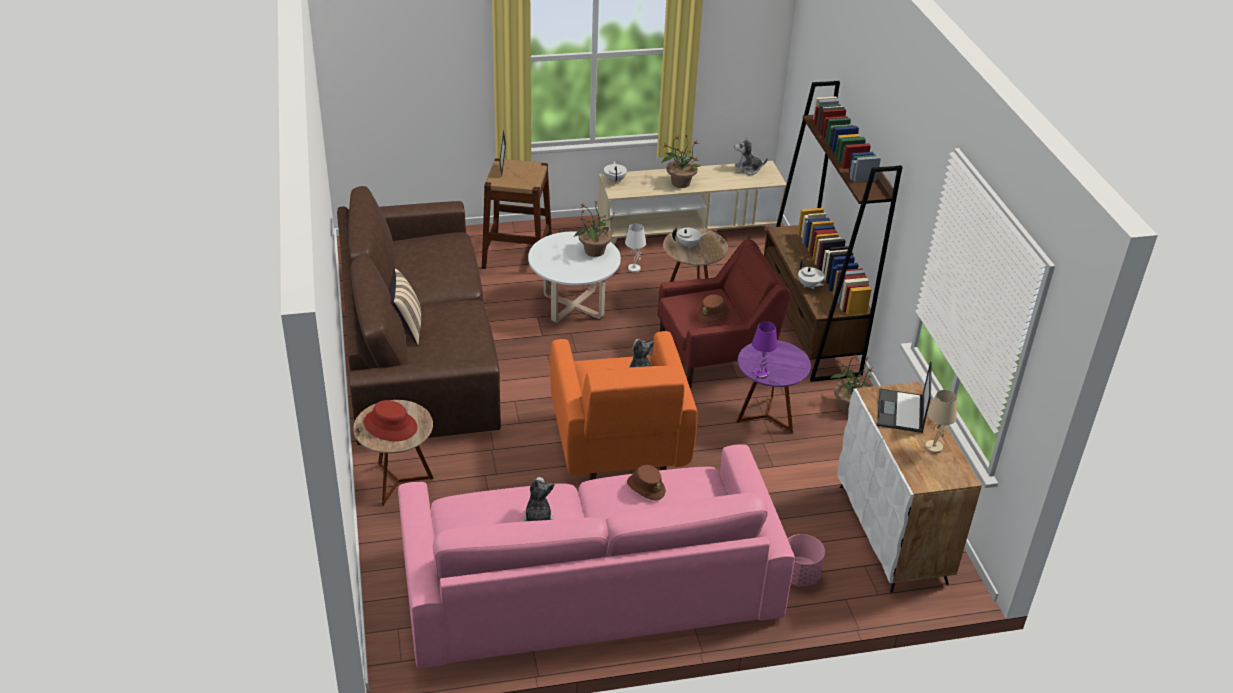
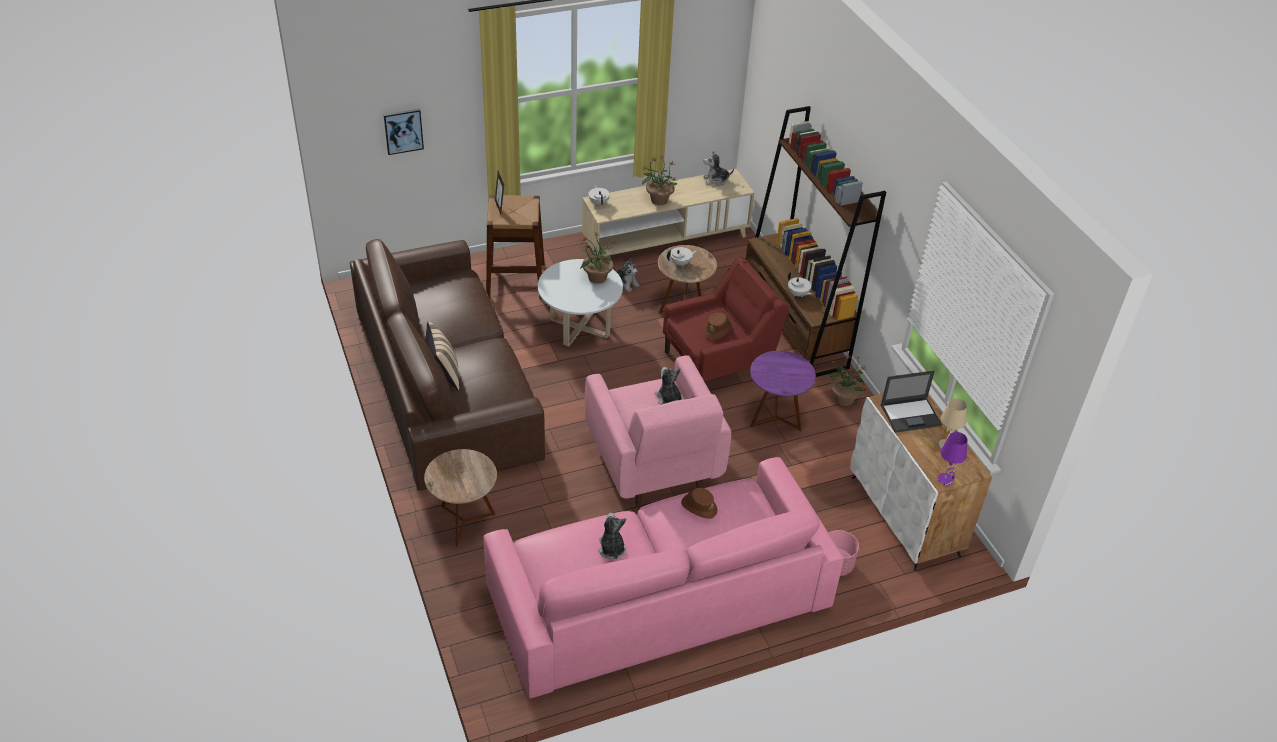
camera: 10 degrees left, 5 degrees up
red hat [364,400,418,441] -> none
orange armchair [550,331,697,480] -> pink armchair [585,355,731,506]
white table lamp [625,223,646,273] -> plush toy [613,258,639,292]
purple table lamp [752,321,777,379] -> purple table lamp moved to [938,432,967,486]
laptop [877,361,932,433] -> laptop turned 105 degrees counterclockwise [881,371,942,433]
none -> picture [384,109,424,155]

